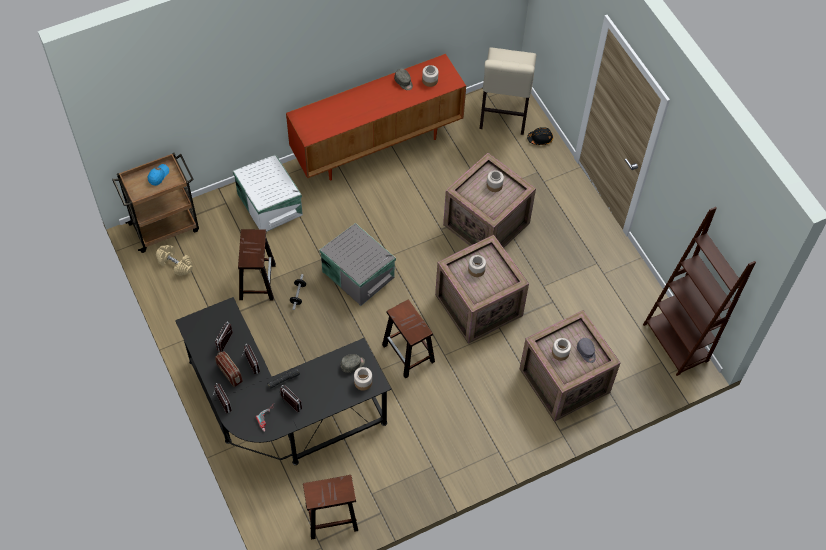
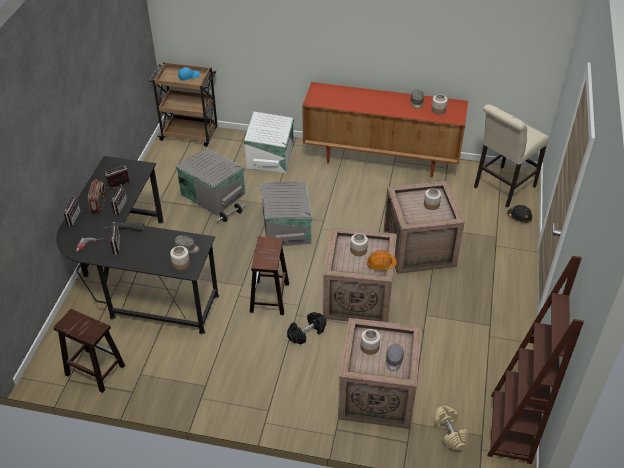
camera: 40 degrees right, 15 degrees down
beige dumbbell [156,245,193,276] -> beige dumbbell moved to [434,405,468,451]
brown stool [238,229,276,301] -> grey storage box [176,148,245,216]
none -> black dumbbell [287,312,326,344]
none -> orange hard hat [367,250,397,270]

